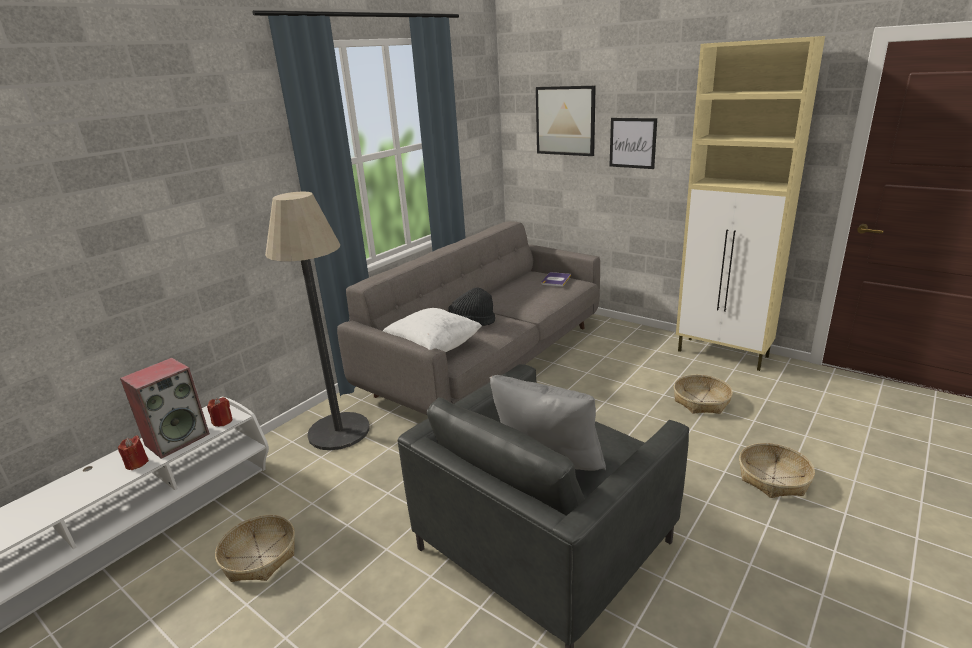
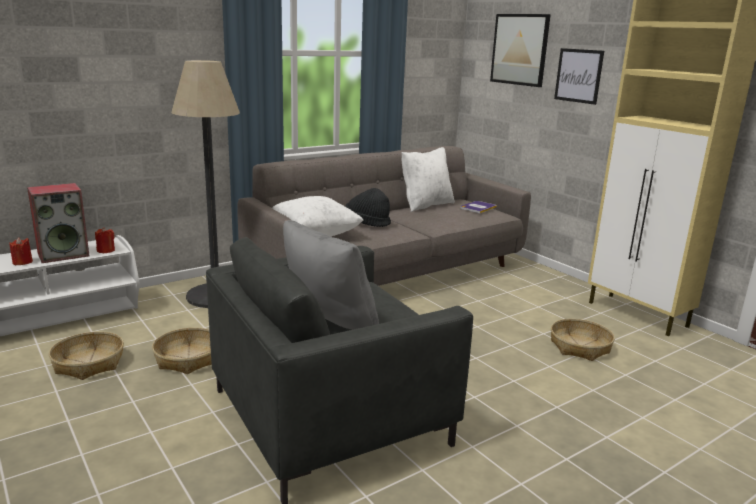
camera: 15 degrees right, 5 degrees down
basket [739,443,815,498] -> basket moved to [152,328,212,374]
none -> white pillow [402,147,455,212]

